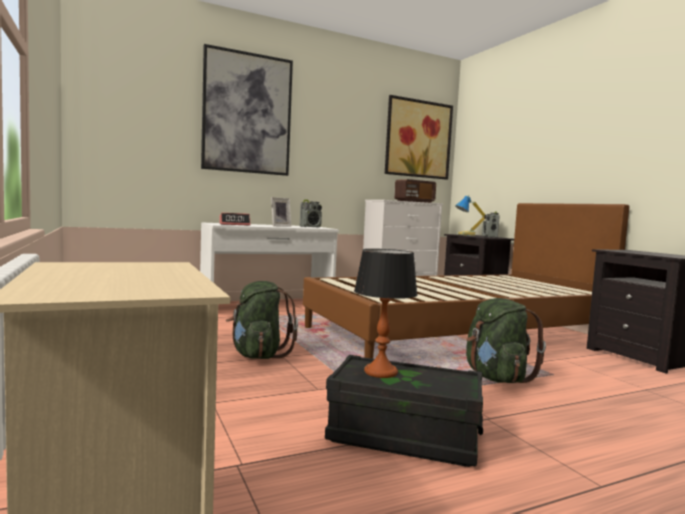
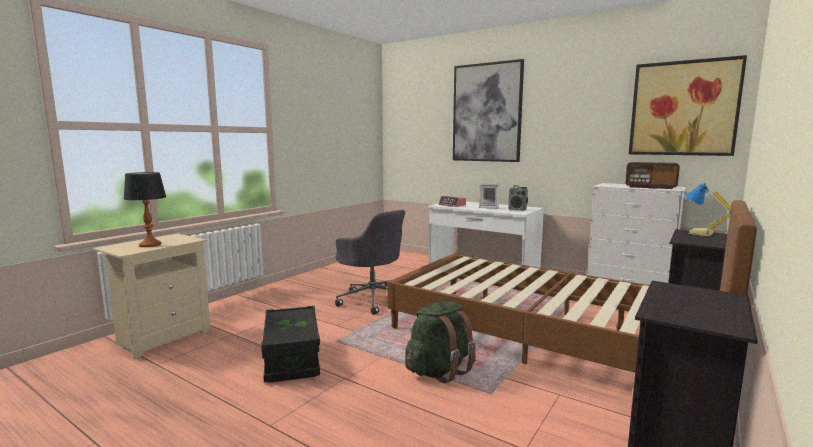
camera: 60 degrees right, 5 degrees up
green backpack [226,281,298,359] -> grey office chair [335,209,405,315]
table lamp [354,249,418,378] -> table lamp moved to [124,172,166,247]
radio [482,211,500,238] -> none

